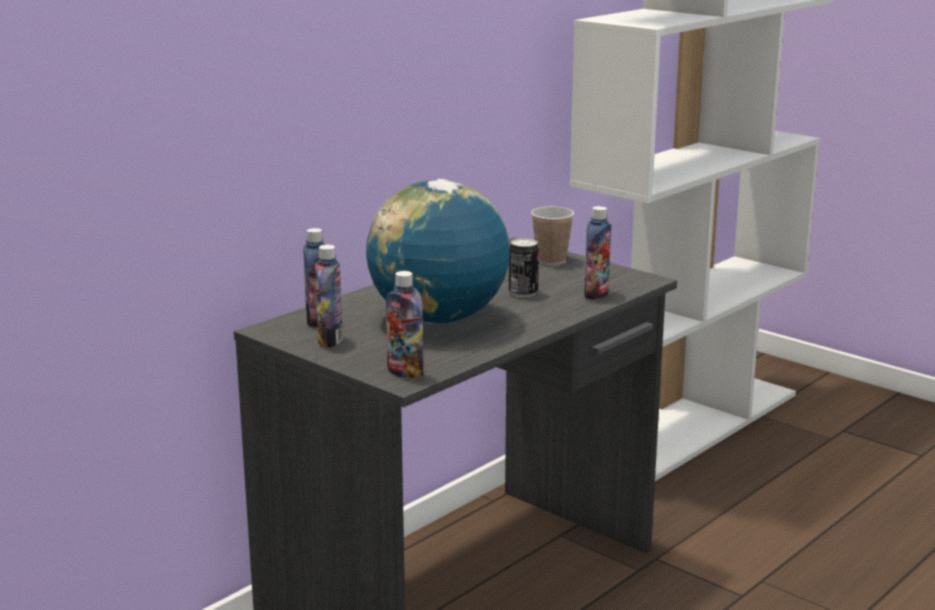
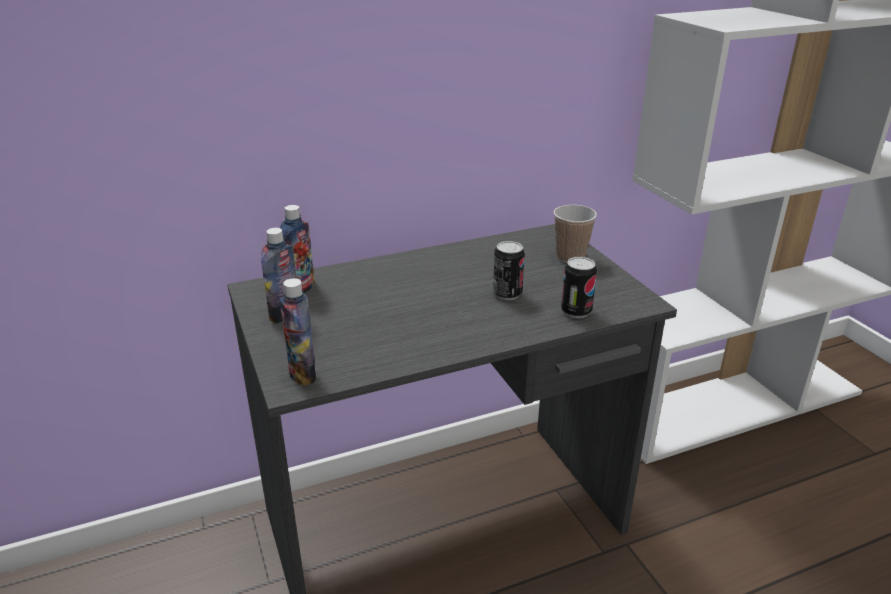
camera: 25 degrees right, 10 degrees up
globe [366,179,510,324] -> none
bottle [584,206,611,300] -> can [561,257,597,318]

